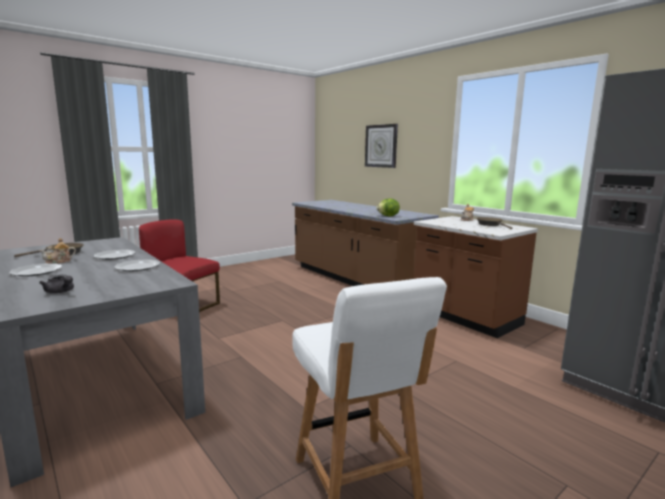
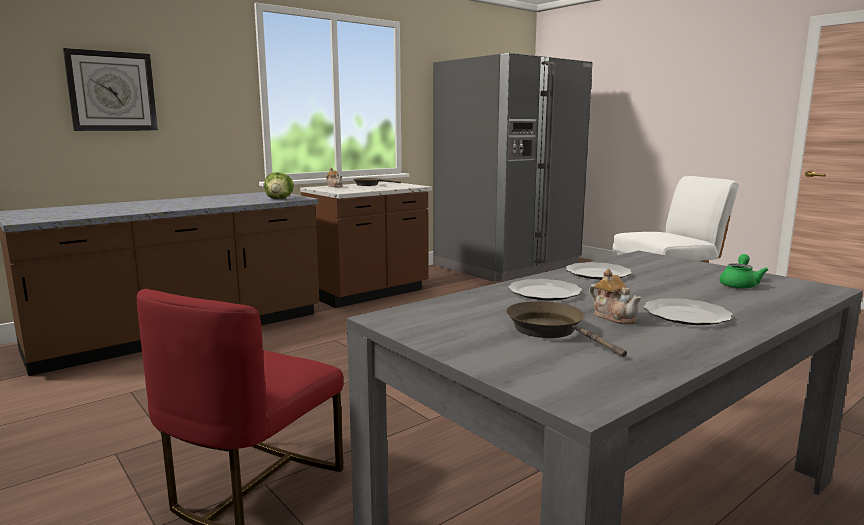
camera: 90 degrees left, 0 degrees up
grey teapot [39,275,74,294] -> green teapot [719,254,768,289]

